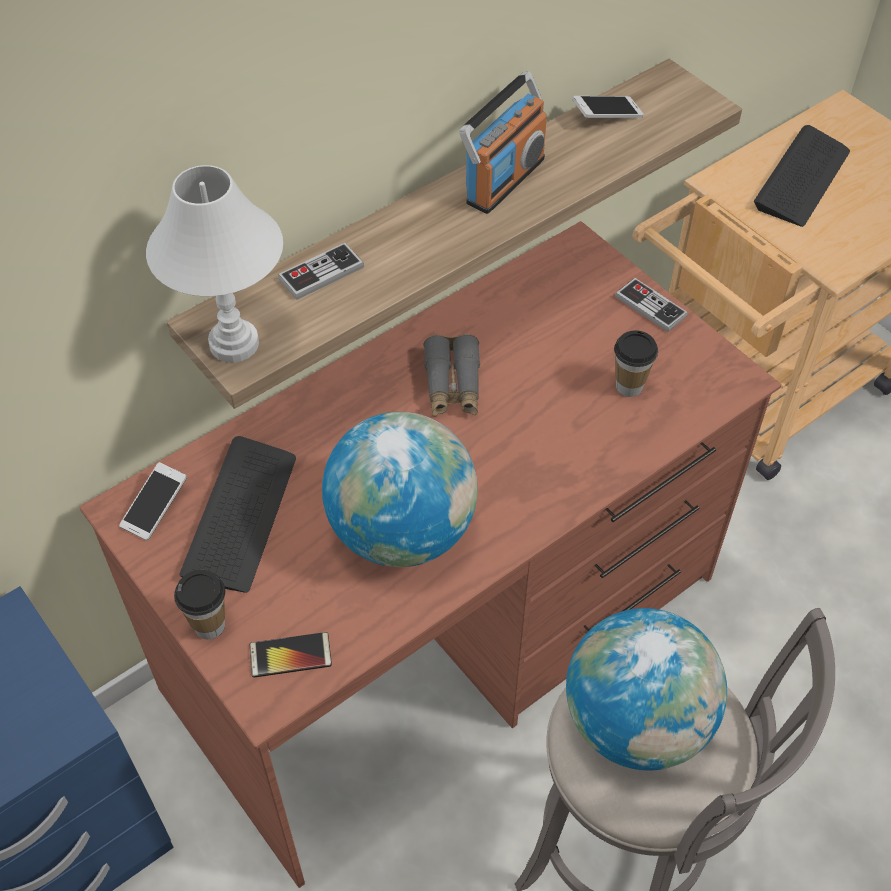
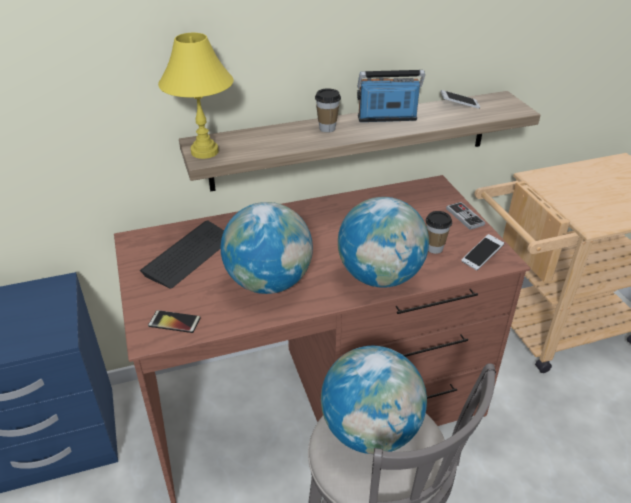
camera: 20 degrees right, 15 degrees down
phone [119,462,187,541] -> phone moved to [461,234,504,270]
white table lamp [146,165,283,363] -> yellow table lamp [158,33,233,159]
cup [174,570,225,639] -> cup moved to [315,88,341,133]
game controller [278,243,364,300] -> none
grey binoculars [423,334,480,416] -> none
radio [459,71,547,214] -> radio turned 150 degrees counterclockwise [357,70,425,122]
keyboard [754,125,850,227] -> none
none -> globe [338,197,429,288]

